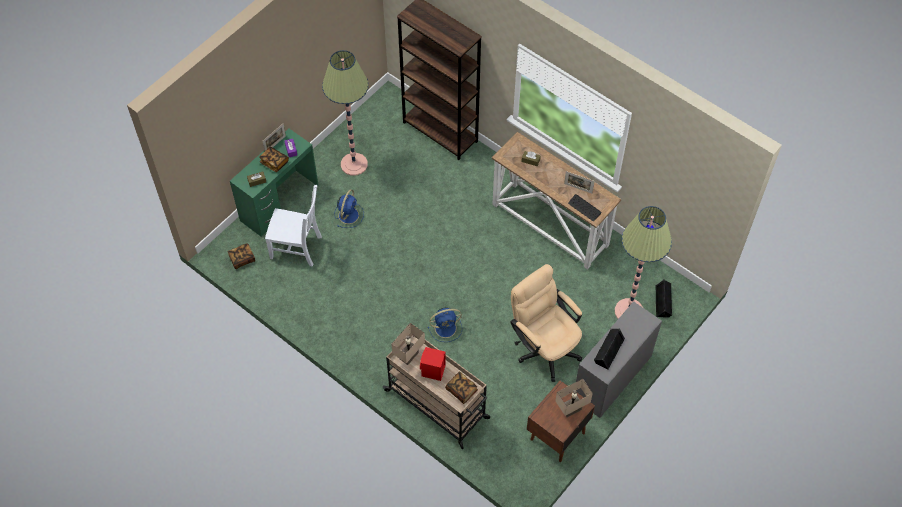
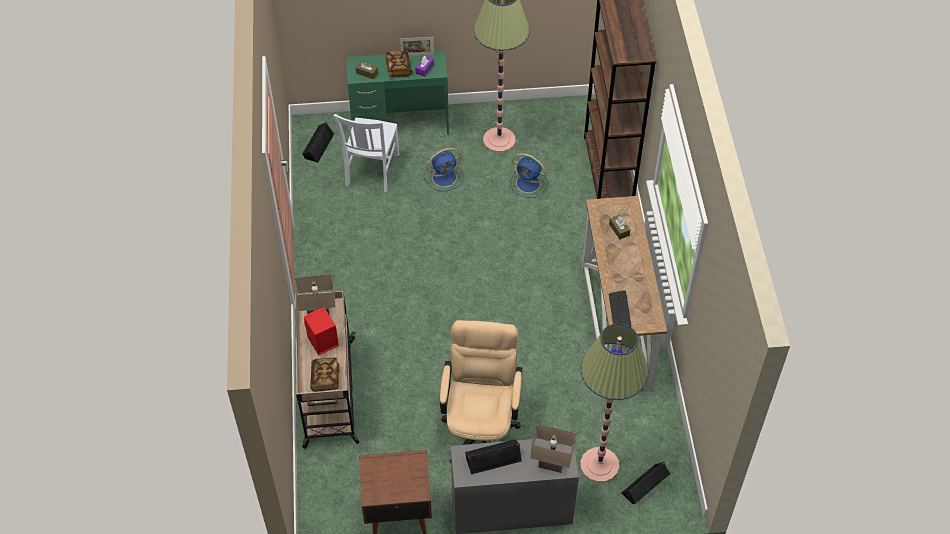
camera: 45 degrees right, 5 degrees down
book [227,243,255,269] -> black speaker [302,122,334,163]
white chair [265,185,322,266] -> white chair turned 45 degrees clockwise [333,114,399,192]
blue fan [428,307,462,342] -> blue fan moved to [510,153,548,198]
beige table lamp [555,379,593,417] -> beige table lamp moved to [530,424,576,473]
picture frame [564,171,595,193] -> none

